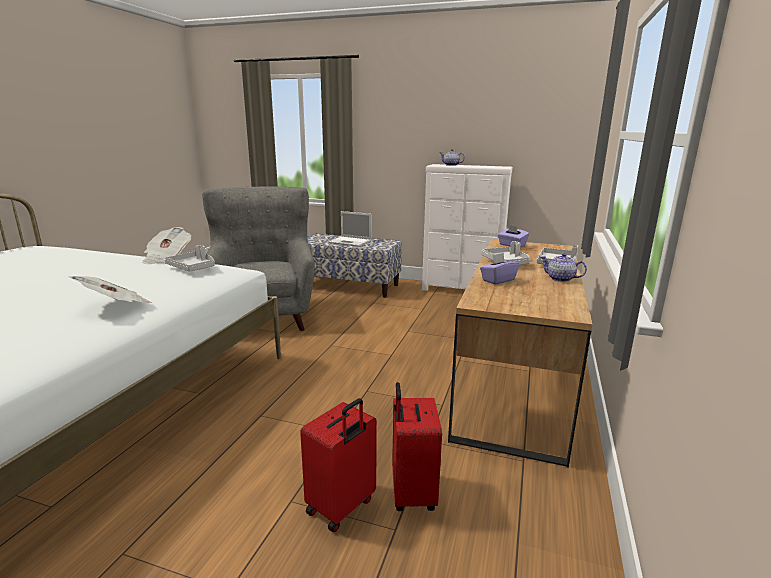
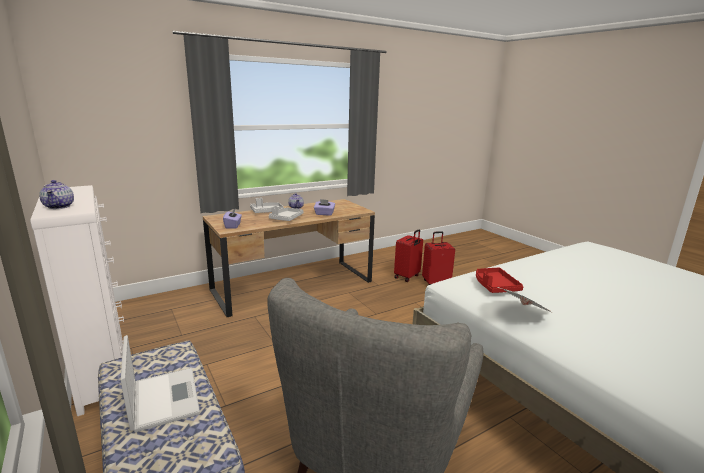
camera: 140 degrees left, 0 degrees up
newspaper [68,276,153,303] -> none
grey tray [165,245,215,272] -> red tray [476,268,523,293]

